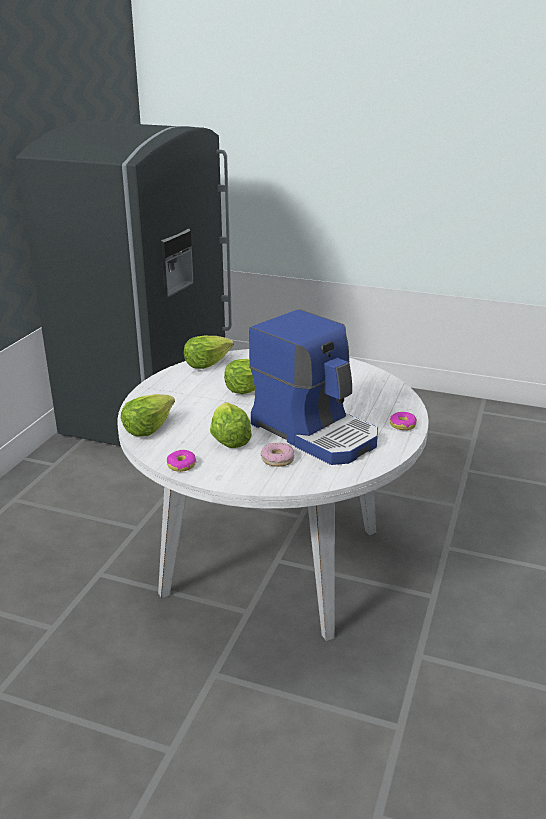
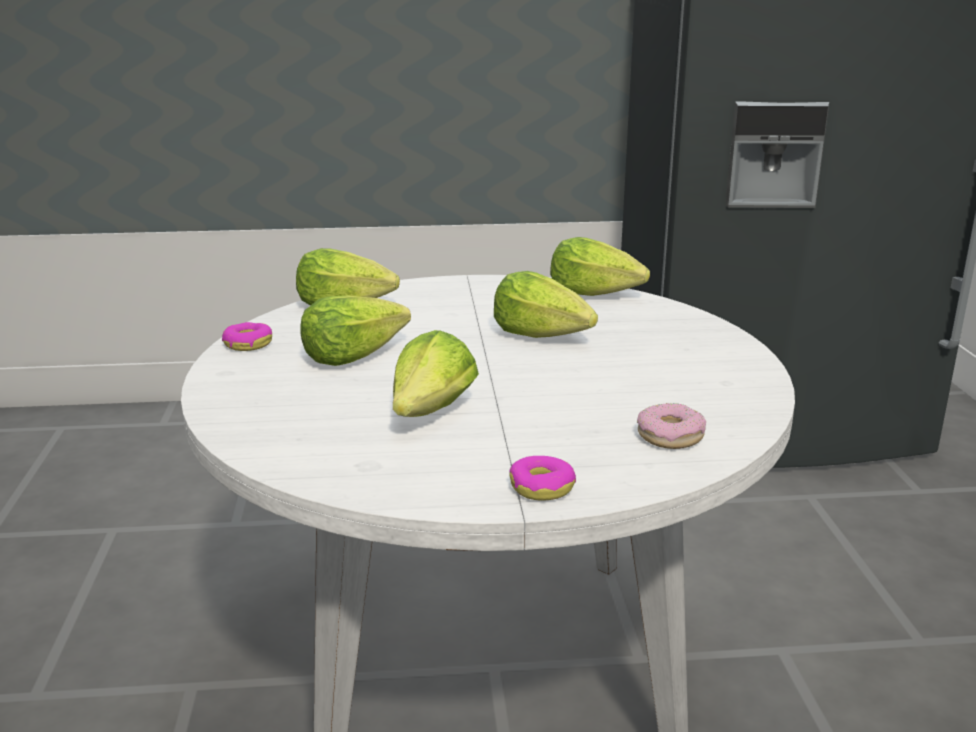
camera: 65 degrees right, 5 degrees down
coffee machine [249,309,378,465] -> lettuce [393,330,479,417]
donut [261,443,294,467] -> donut moved to [637,403,706,449]

